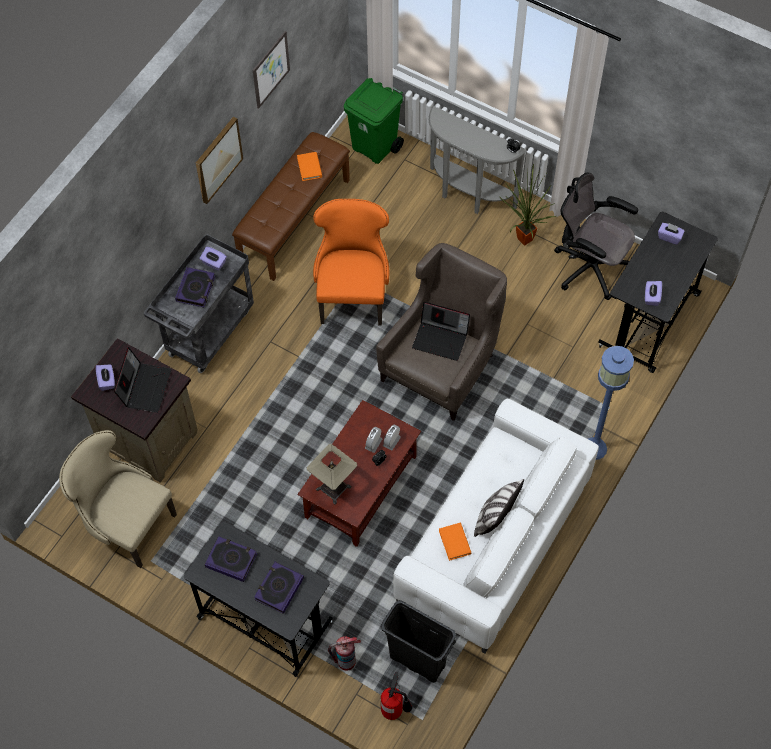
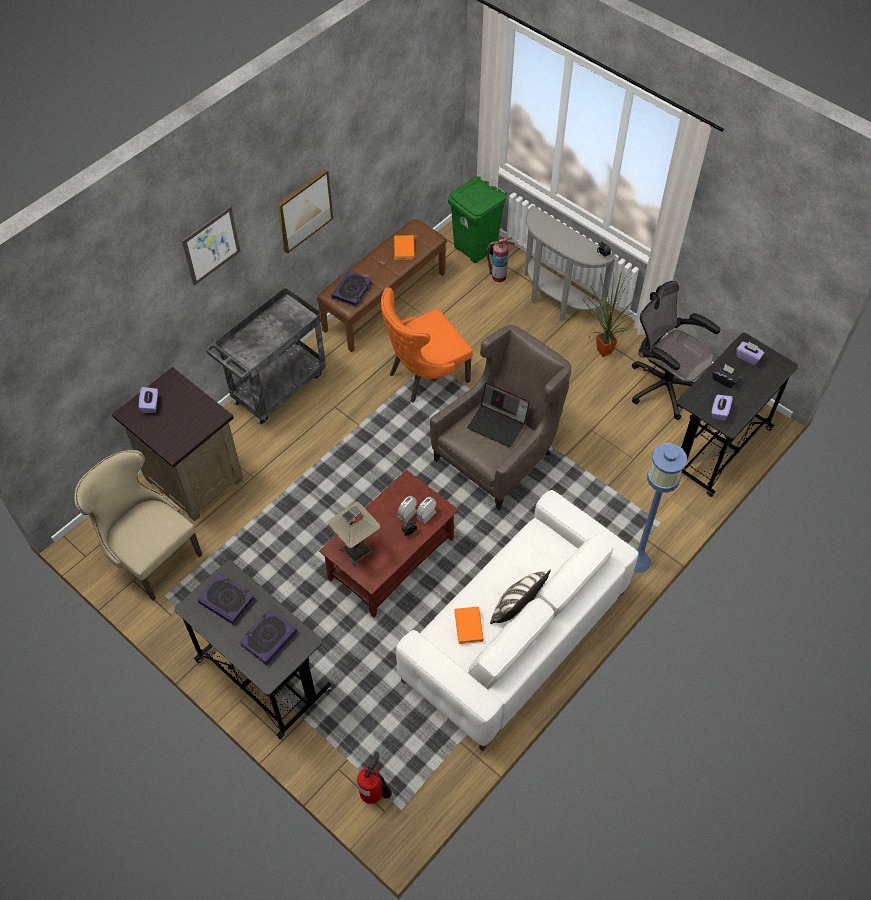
camera: 10 degrees right, 5 degrees down
laptop [114,347,172,413] -> none
book [175,267,215,307] -> book moved to [331,270,372,307]
purple tissue box [200,246,227,271] -> none
picture [253,31,290,109] -> picture moved to [182,206,240,286]
orange chair [313,199,389,326] -> orange chair turned 135 degrees counterclockwise [381,287,473,403]
fire extinguisher [328,636,361,671] -> fire extinguisher moved to [486,237,515,283]
black trash can [381,600,456,683] -> none
none -> black tissue box [712,364,741,388]

